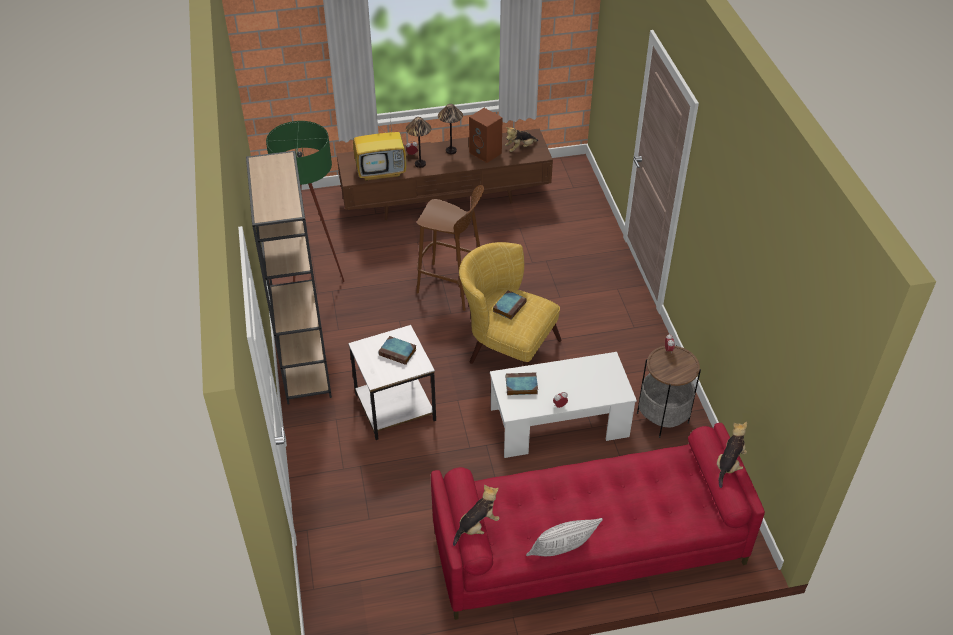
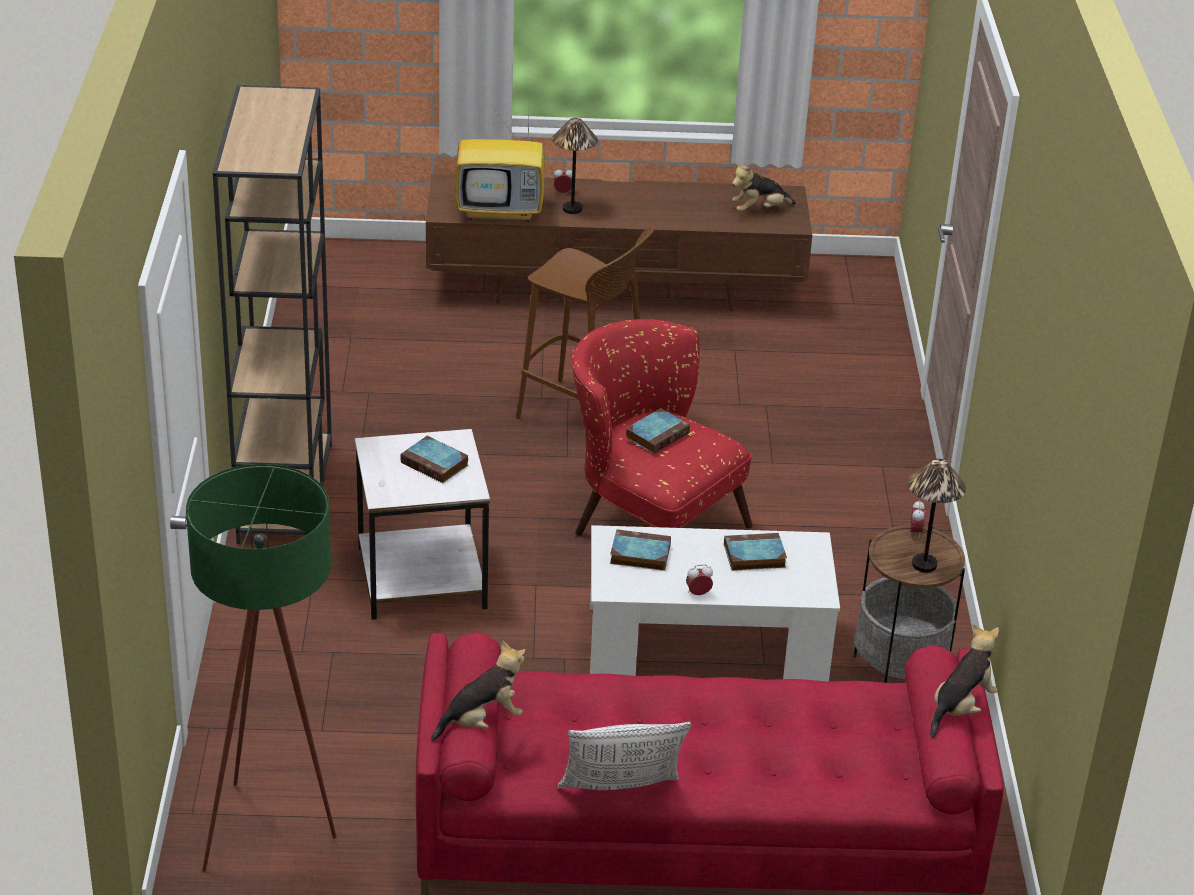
camera: 10 degrees right, 10 degrees down
green floor lamp [266,121,345,282] -> green floor lamp moved to [186,464,336,872]
table lamp [438,104,463,154] -> table lamp moved to [907,459,966,573]
yellow armchair [459,242,561,366] -> red armchair [572,319,753,536]
brown speaker [469,108,503,163] -> none
none -> book [724,533,787,571]

